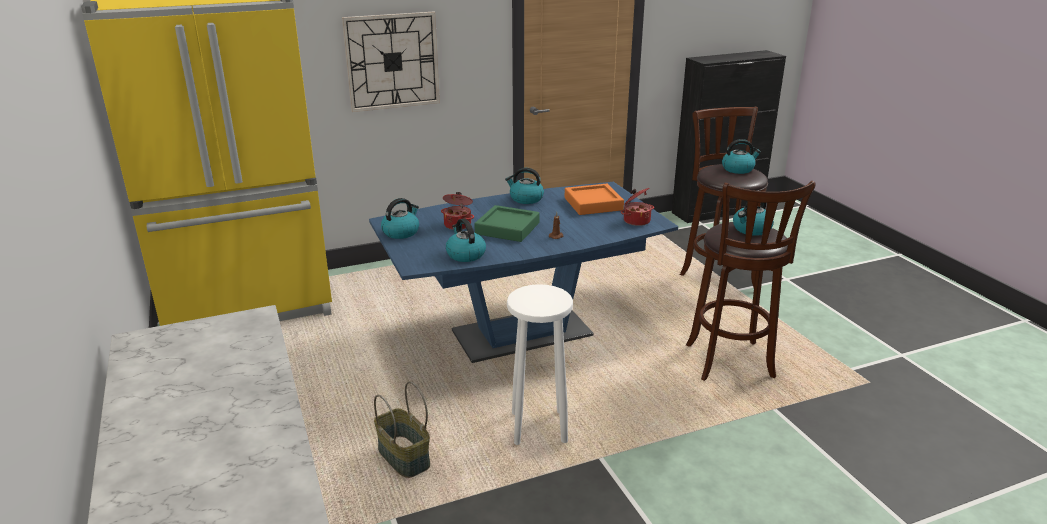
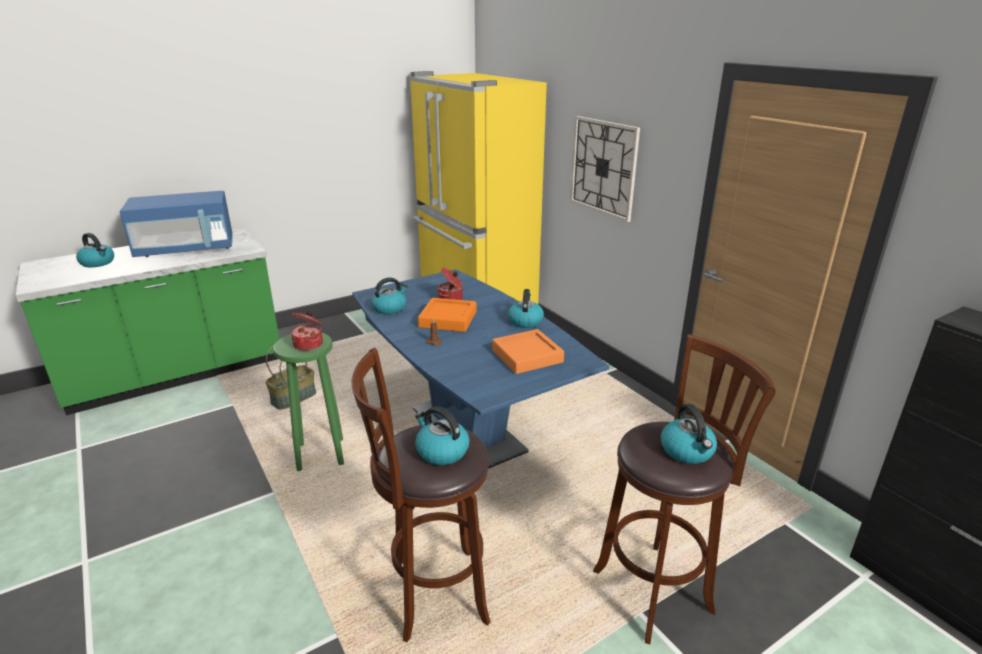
camera: 80 degrees right, 0 degrees up
kettle [381,198,419,239] -> kettle moved to [76,233,114,268]
green tray [475,205,540,242] -> orange tray [418,298,476,332]
white stool [507,284,573,445] -> green stool [273,333,344,471]
cooking pot [621,188,654,226] -> cooking pot moved to [291,311,323,351]
none -> blue microwave [120,191,233,257]

